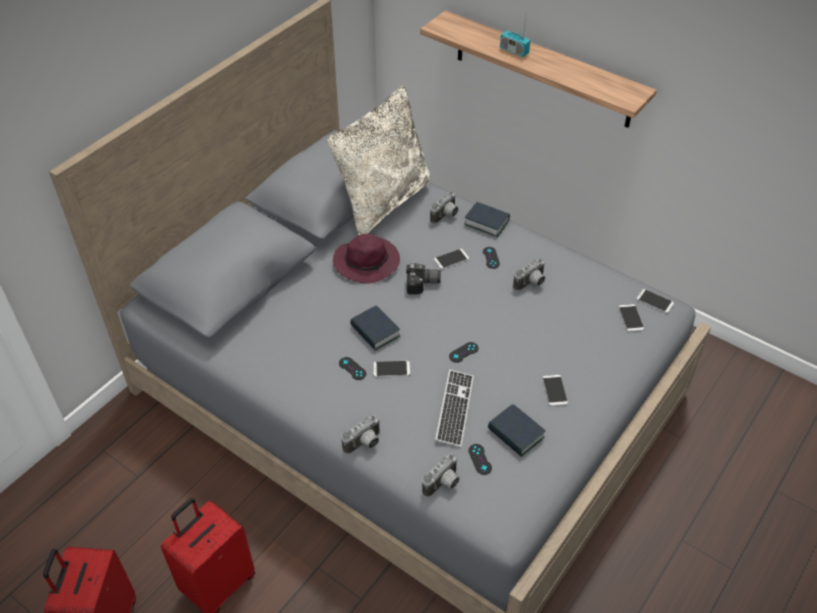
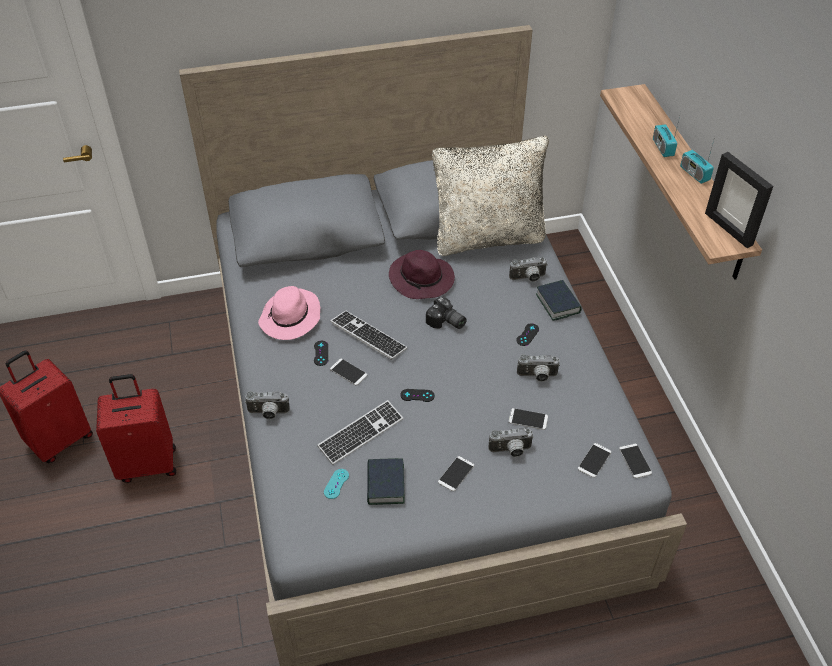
camera: 40 degrees right, 0 degrees up
book [350,306,400,351] -> keyboard [330,310,407,360]
camera [422,454,460,497] -> camera moved to [488,428,534,457]
phone [434,249,469,269] -> phone moved to [509,408,548,430]
black game controller [468,444,492,475] -> turquoise game controller [324,469,349,499]
none -> pink hat [258,286,320,340]
none -> radio [680,137,715,184]
none -> picture frame [705,152,773,248]

